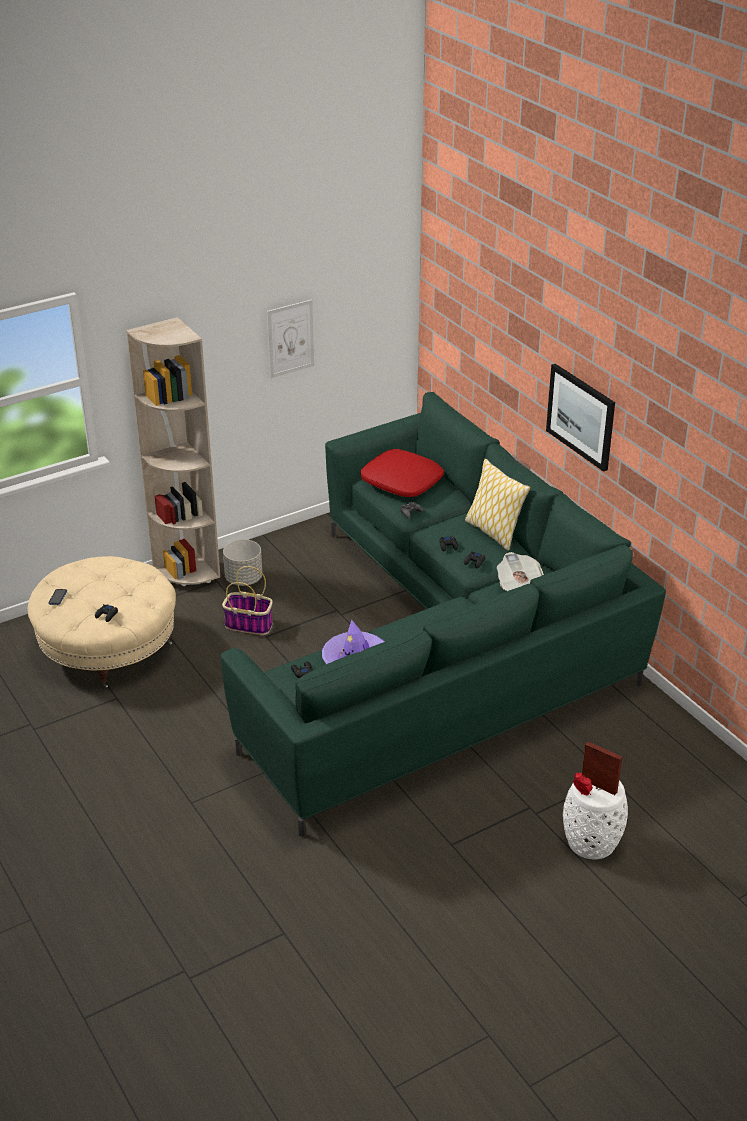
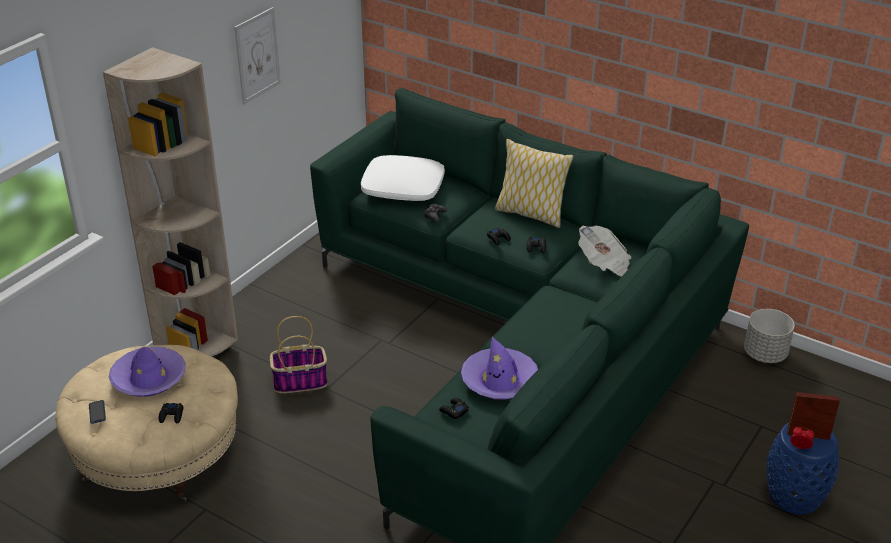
camera: 25 degrees left, 0 degrees up
grey planter [223,539,262,586] -> grey planter moved to [744,309,795,363]
red pillow [361,449,444,497] -> white pillow [361,155,445,201]
picture [546,364,615,472] -> none
white stool [563,780,628,859] -> blue stool [766,423,839,514]
none -> purple hat [109,346,186,397]

